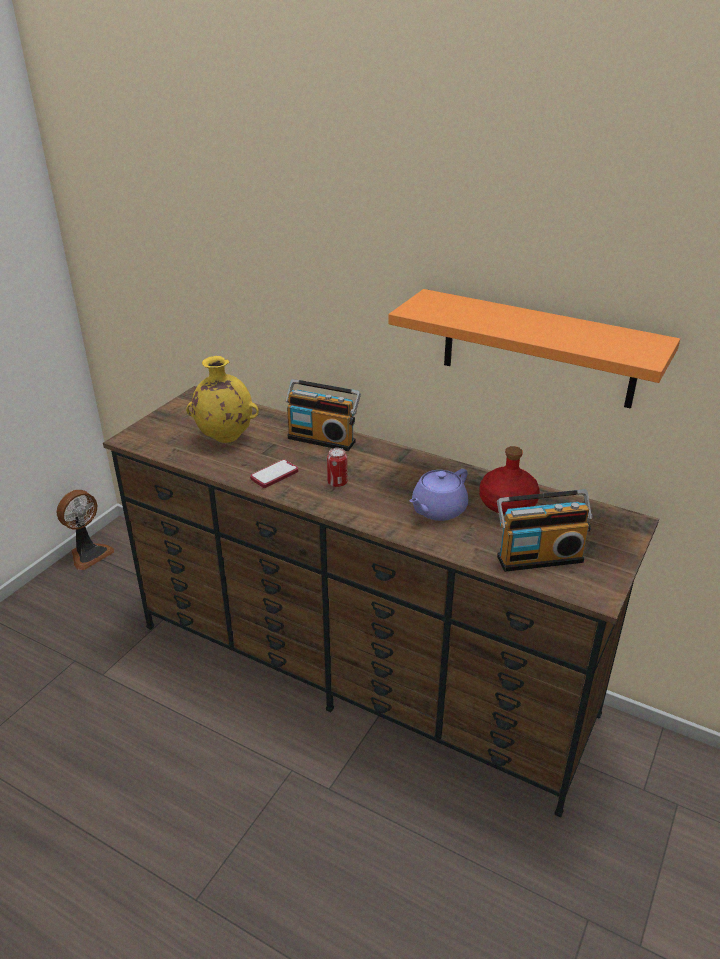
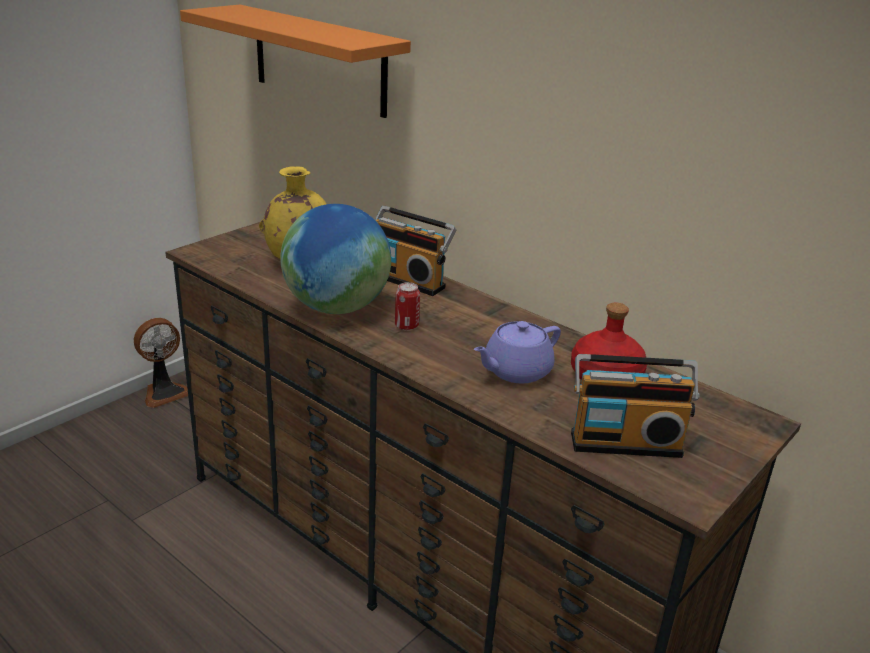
camera: 10 degrees right, 5 degrees down
phone [250,459,298,488] -> globe [280,204,391,314]
orange shelf [388,289,680,409] -> orange shelf moved to [180,5,411,118]

